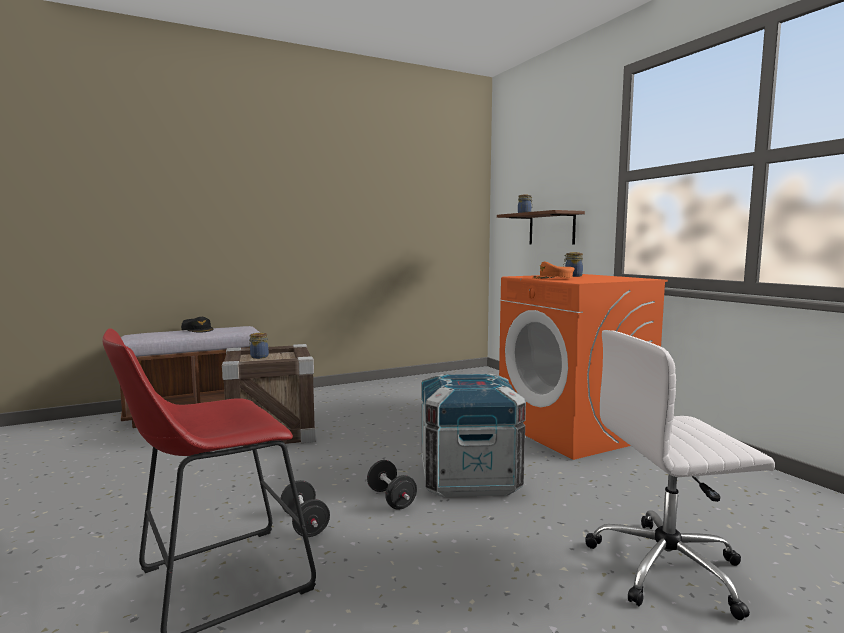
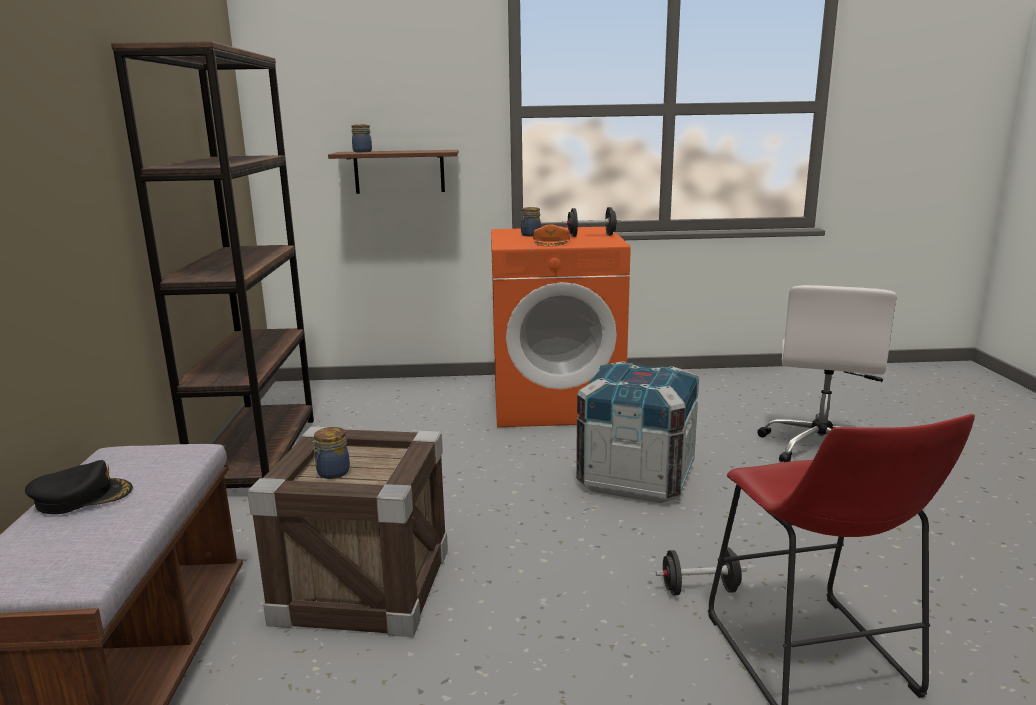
camera: 65 degrees left, 10 degrees up
black dumbbell [367,460,417,510] -> black dumbbell moved to [562,207,621,237]
none -> brown bookcase [111,41,314,488]

